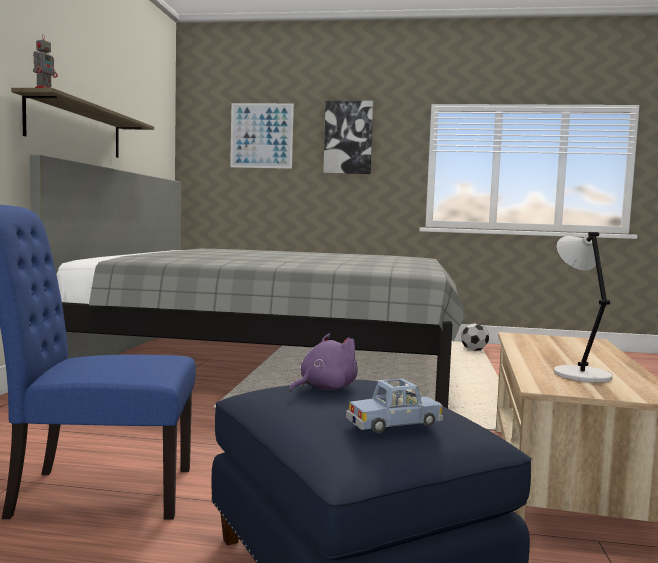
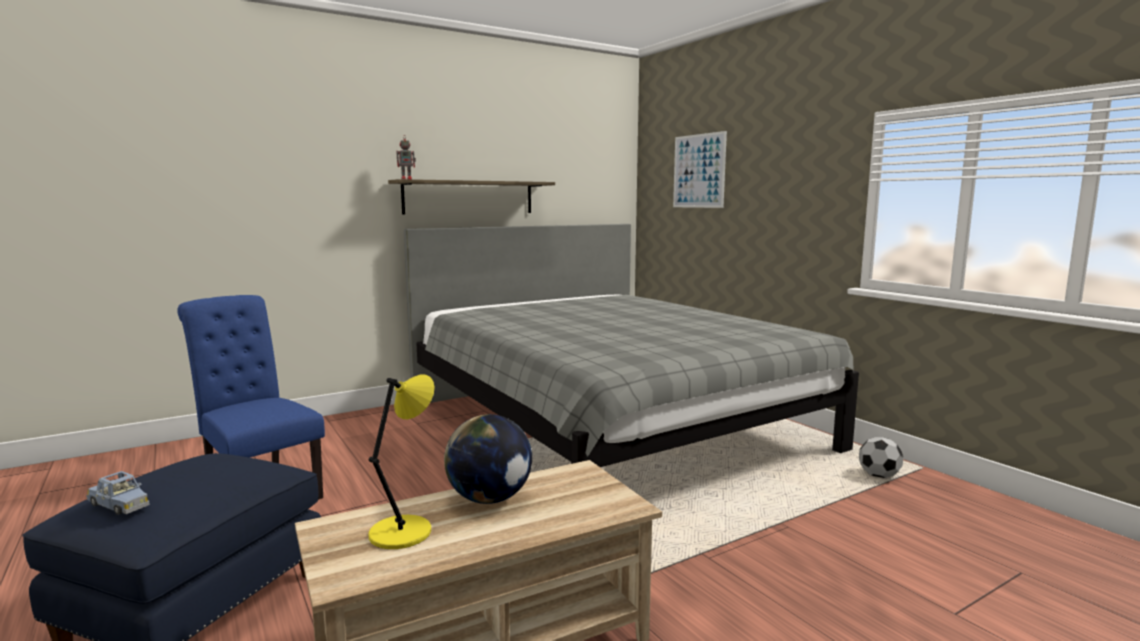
camera: 50 degrees right, 5 degrees up
purple plush toy [289,334,358,392] -> none
picture [323,101,373,174] -> none
grey table lamp [554,232,613,383] -> yellow table lamp [368,375,435,549]
none -> globe [444,414,532,504]

